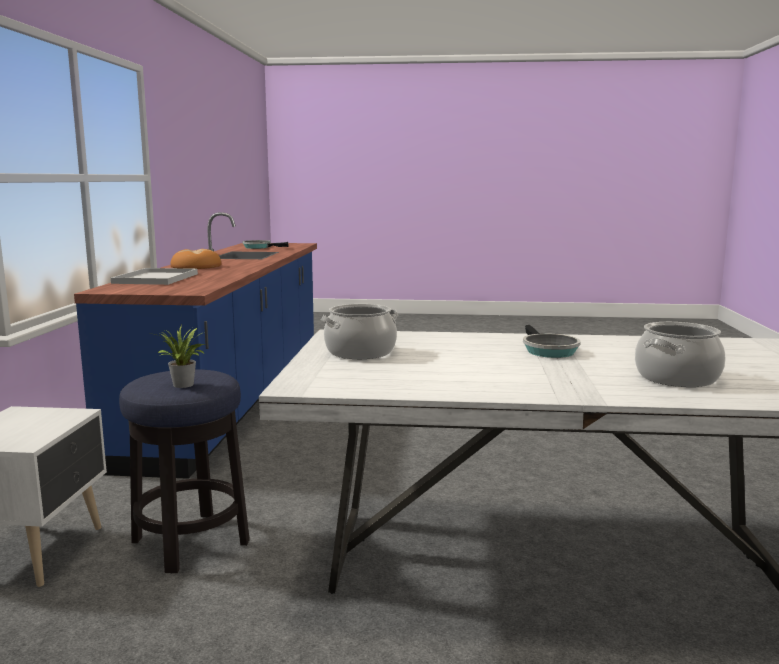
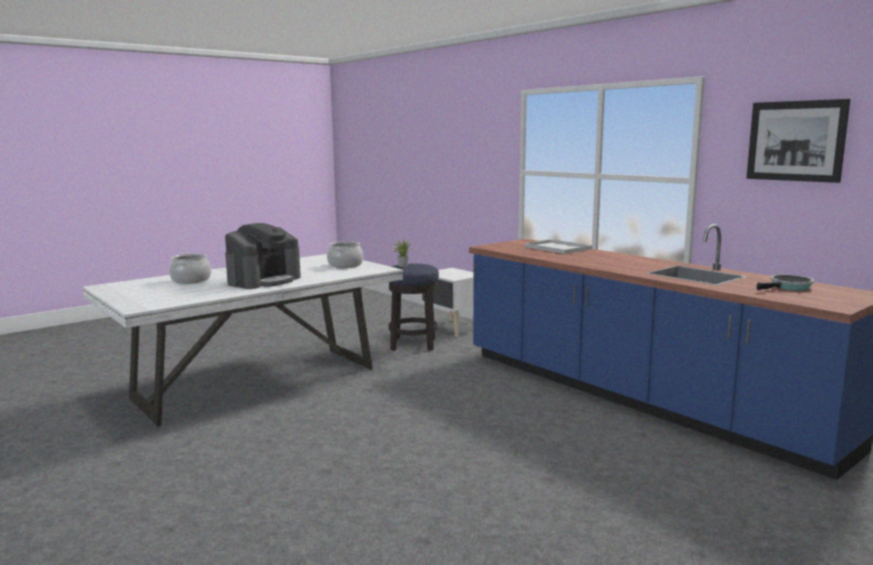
camera: 135 degrees right, 0 degrees up
bread [170,249,222,269] -> none
frying pan [523,325,581,358] -> coffee machine [225,223,301,289]
none -> picture [746,99,850,183]

